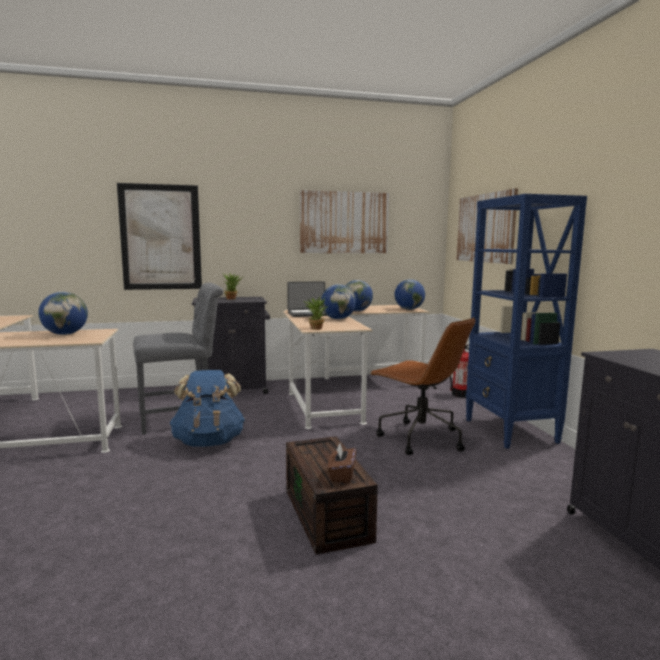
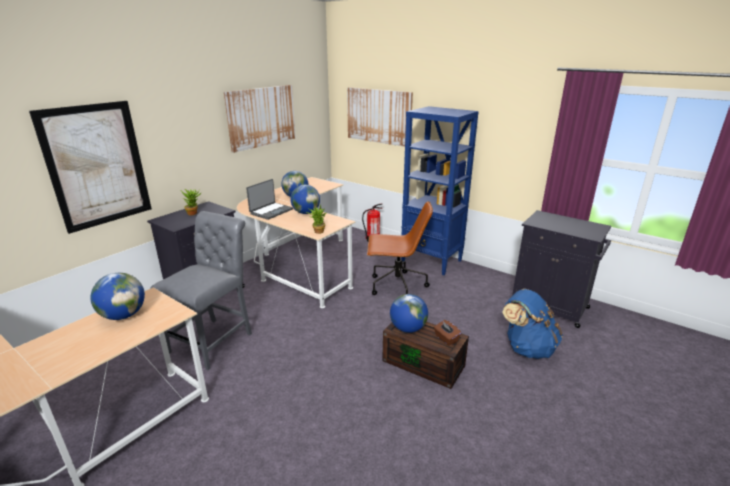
camera: 40 degrees left, 15 degrees up
blue backpack [170,370,245,447] -> blue backpack moved to [502,289,563,359]
globe [395,279,425,310] -> globe moved to [390,294,428,333]

